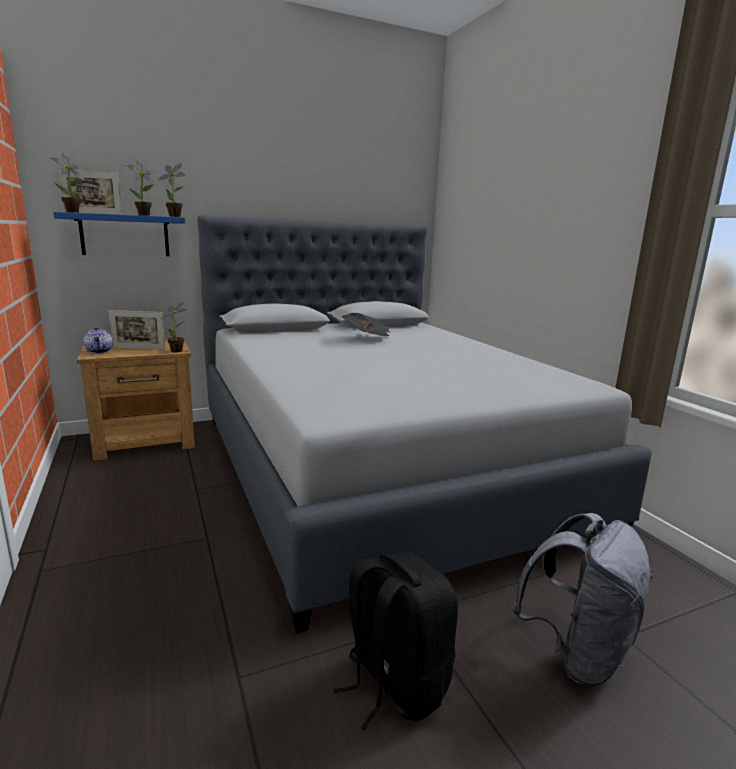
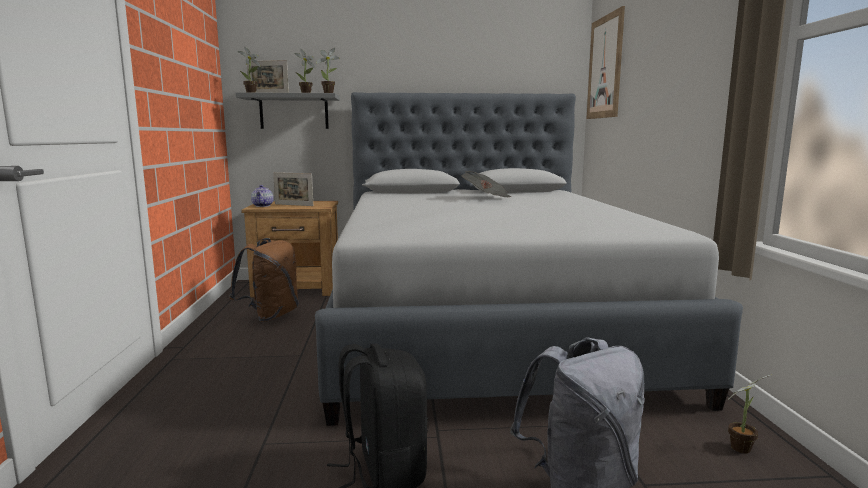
camera: 20 degrees right, 5 degrees down
blue shelf [53,212,185,256] -> grey shelf [236,92,340,129]
potted plant [160,302,187,353] -> potted plant moved to [728,375,770,453]
none -> brown backpack [230,238,299,322]
none -> picture [587,6,625,119]

